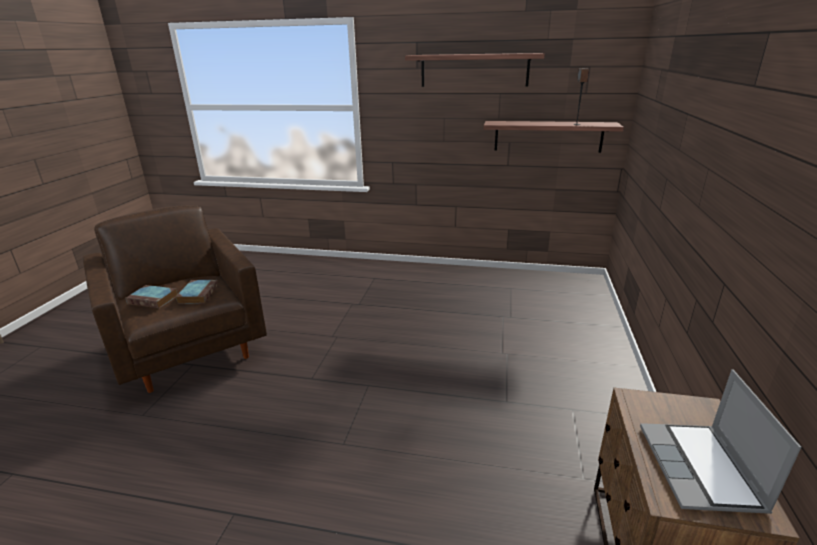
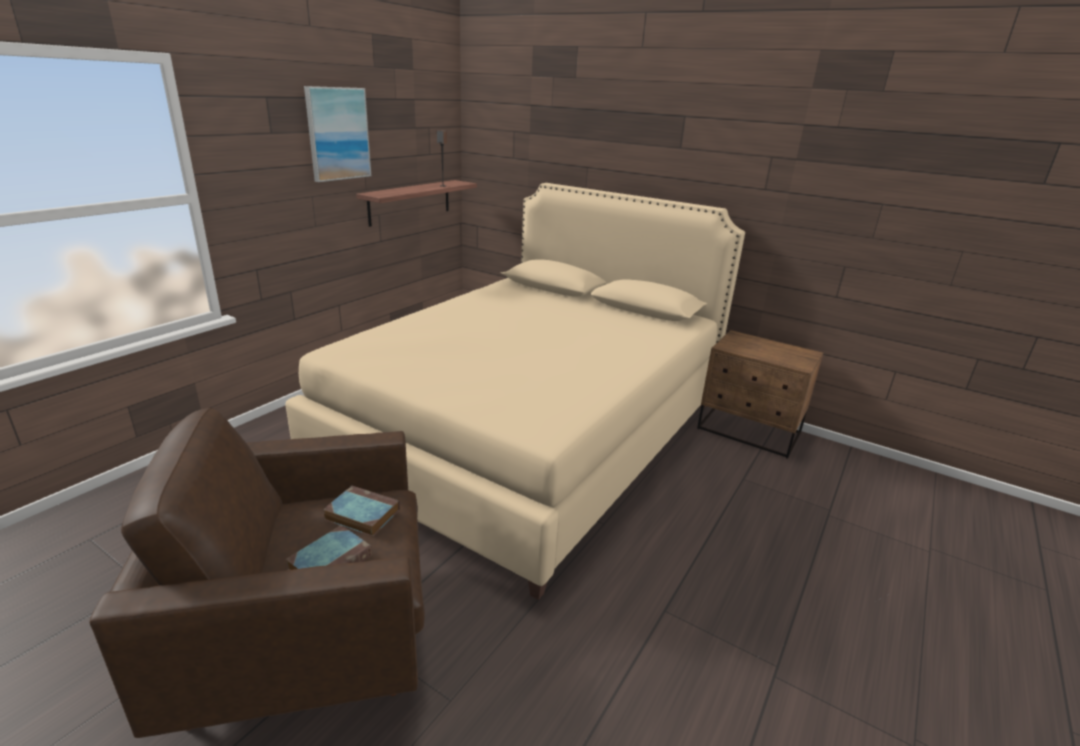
camera: 70 degrees left, 0 degrees up
shelf [405,53,545,87] -> picture [304,86,371,182]
laptop [640,369,801,514] -> none
none -> beige bed [285,183,745,600]

